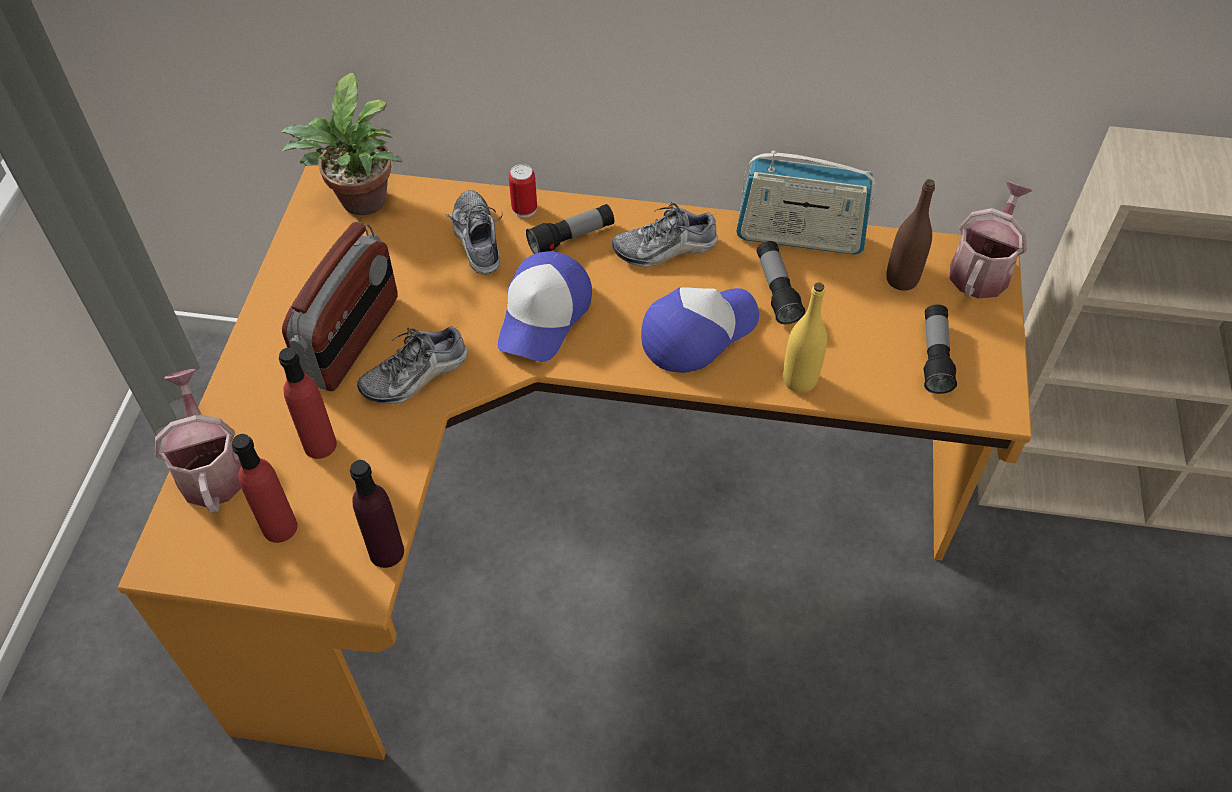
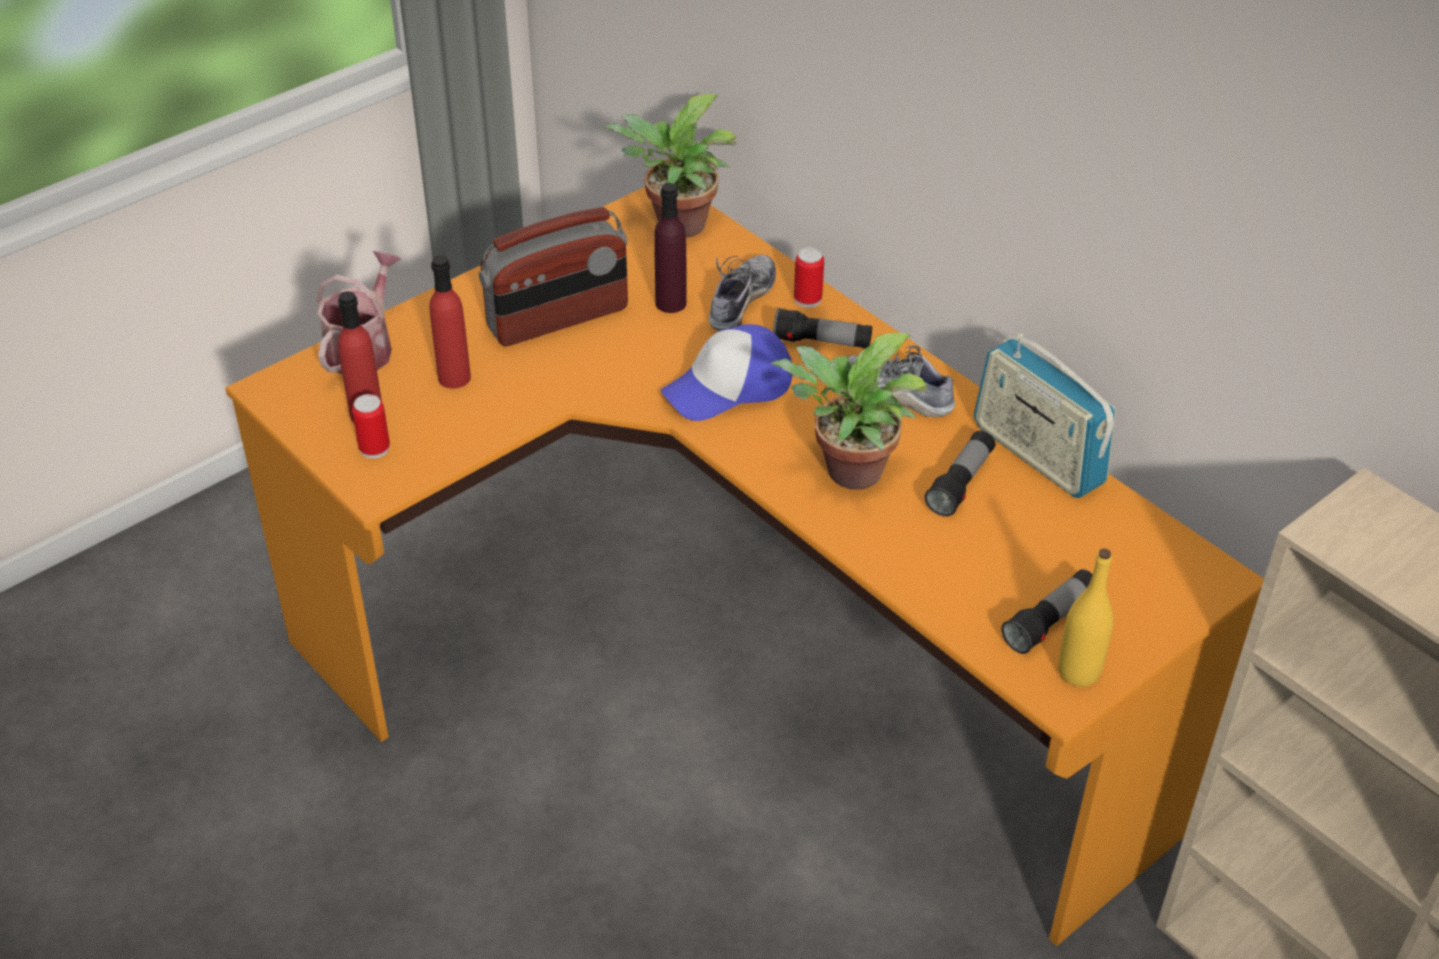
camera: 40 degrees right, 10 degrees down
purple bottle [350,460,404,568] -> purple bottle moved to [654,183,687,313]
shoe [357,326,467,404] -> none
cap [641,287,759,373] -> potted plant [771,333,928,490]
yellow bottle [783,283,827,393] -> yellow bottle moved to [1058,548,1114,687]
brown bottle [886,179,935,291] -> none
watering can [950,181,1032,299] -> none
none -> can [352,394,390,459]

